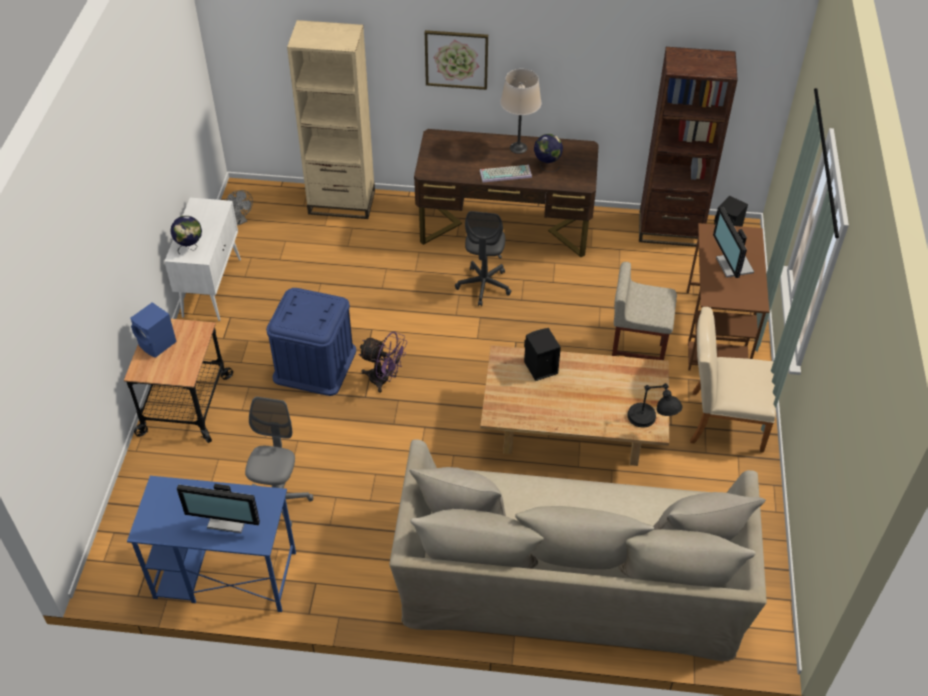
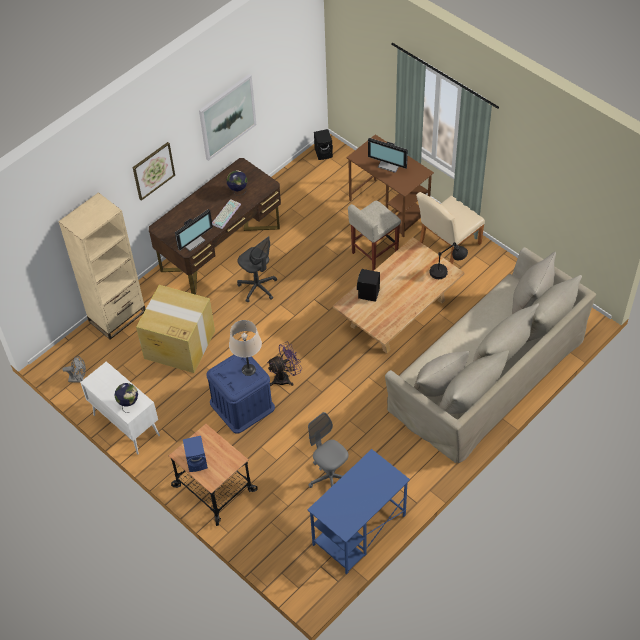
camera: 50 degrees left, 5 degrees up
monitor [177,484,260,533] -> monitor moved to [175,209,213,251]
beige table lamp [500,69,541,154] -> beige table lamp moved to [229,320,262,376]
brown bookcase [639,47,738,247] -> none
none -> cardboard box [136,285,215,373]
none -> picture [199,74,257,161]

